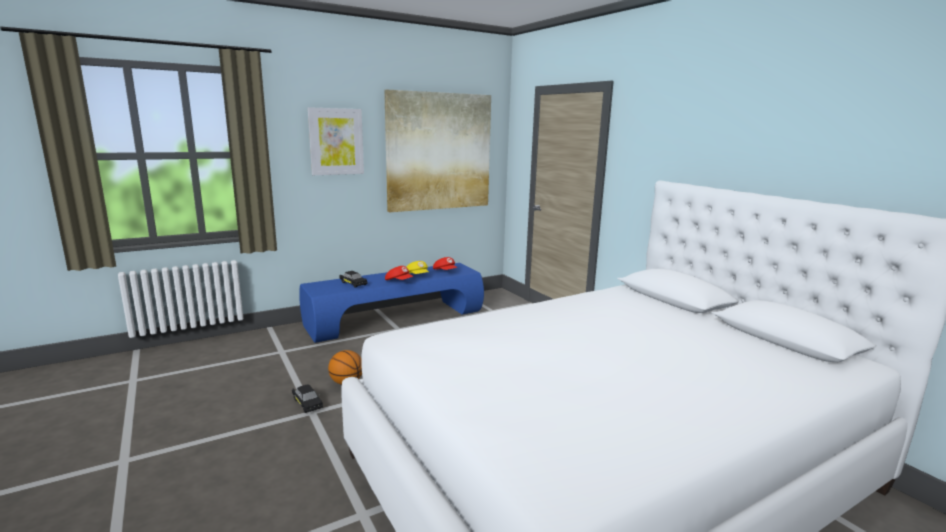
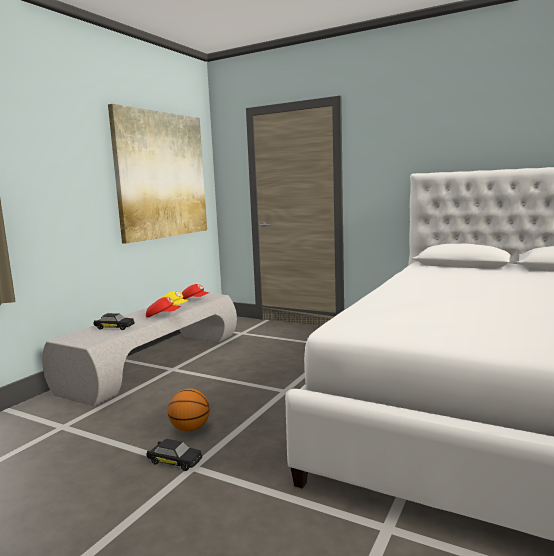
camera: 30 degrees left, 5 degrees down
blue bench [299,263,484,343] -> grey bench [42,293,237,406]
picture [308,107,364,175] -> none

